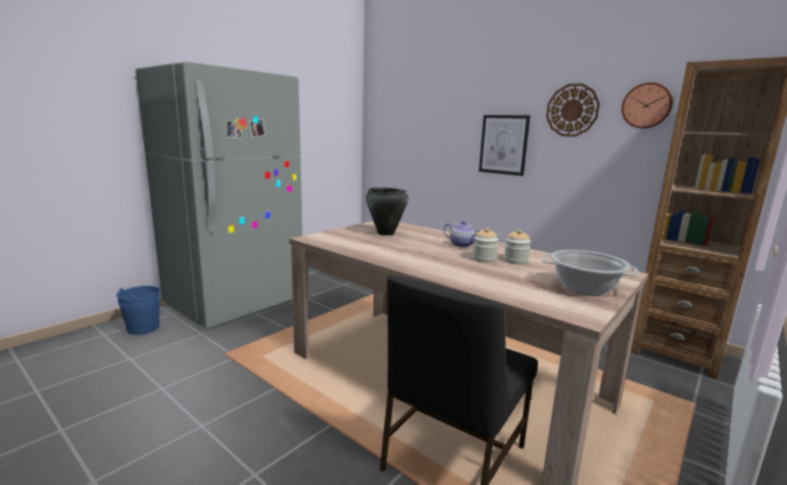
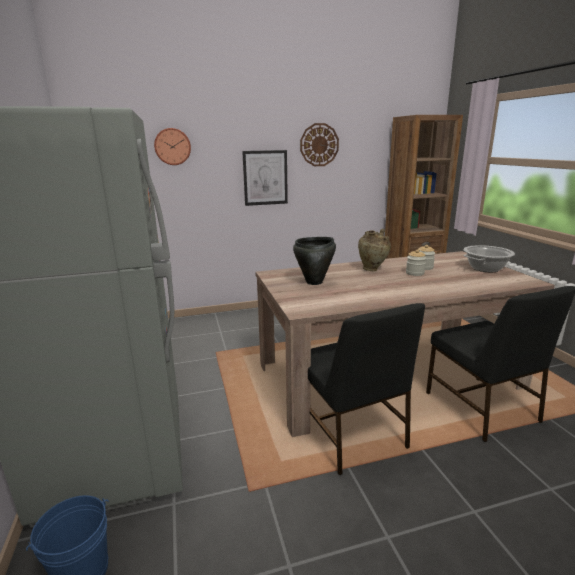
camera: 55 degrees left, 5 degrees up
teapot [443,221,482,247] -> beige vase [358,229,391,271]
wall clock [622,82,673,129] -> wall clock moved to [154,128,191,165]
none -> black chair [308,303,425,475]

